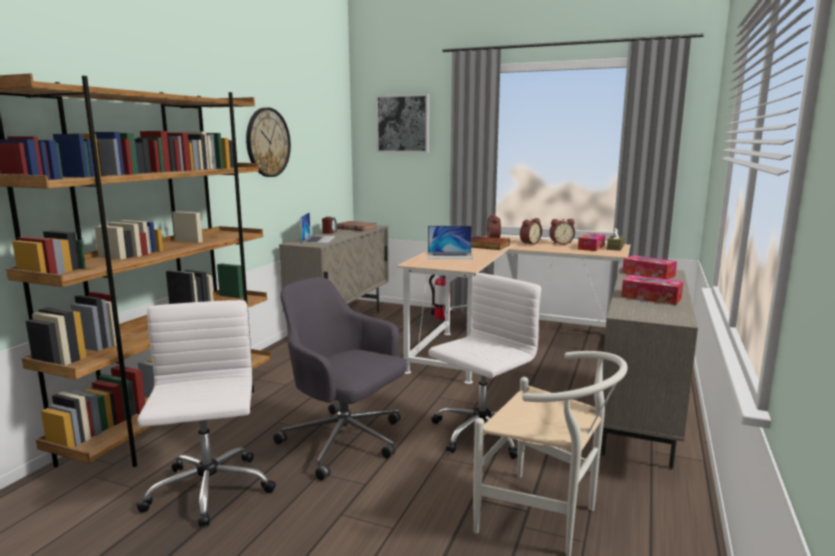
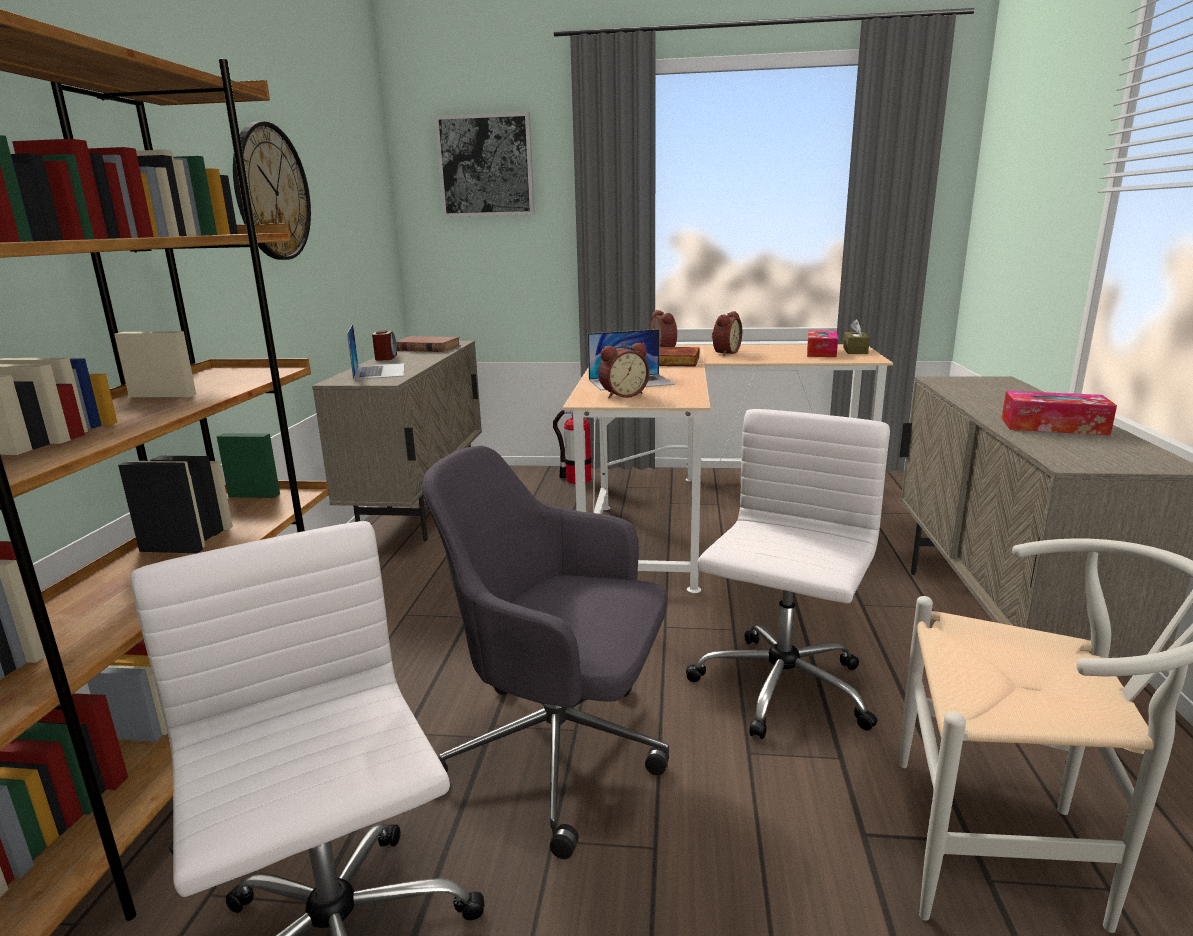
camera: 15 degrees left, 5 degrees up
alarm clock [549,219,575,245] -> alarm clock moved to [598,342,650,398]
tissue box [622,255,677,279] -> none

